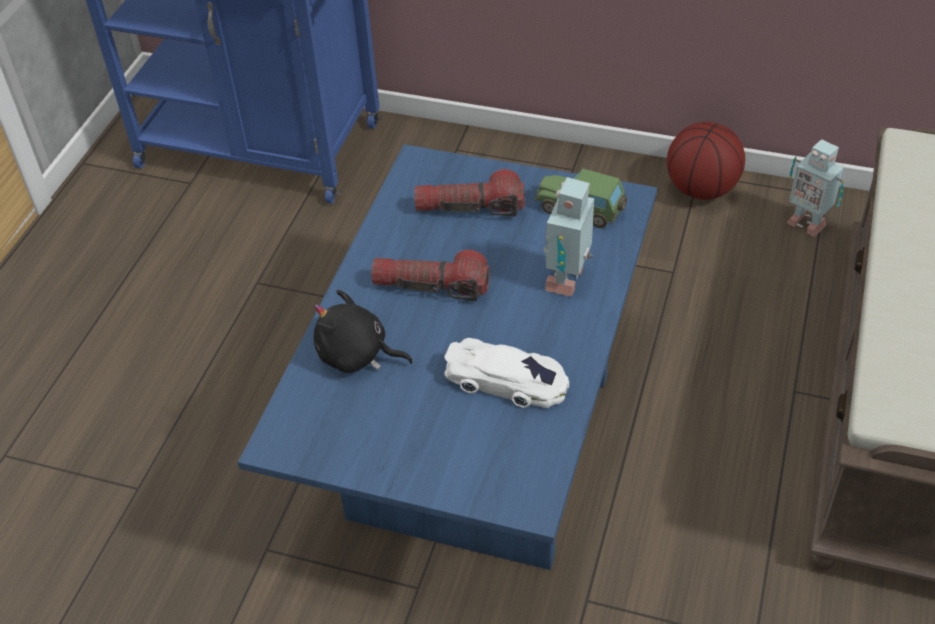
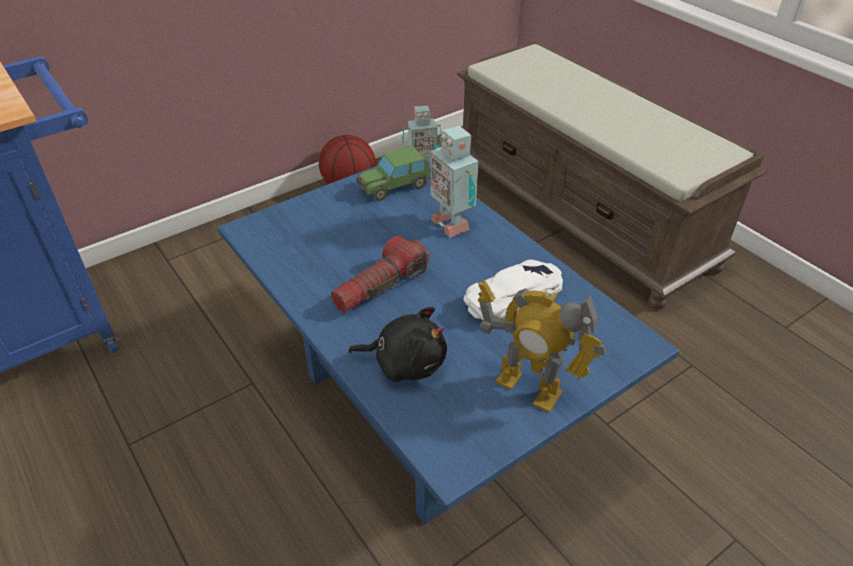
camera: 55 degrees left, 5 degrees down
black plush toy [314,290,413,373] -> black plush toy turned 135 degrees counterclockwise [348,307,447,382]
flashlight [414,169,525,217] -> none
none -> toy robot [477,280,606,413]

